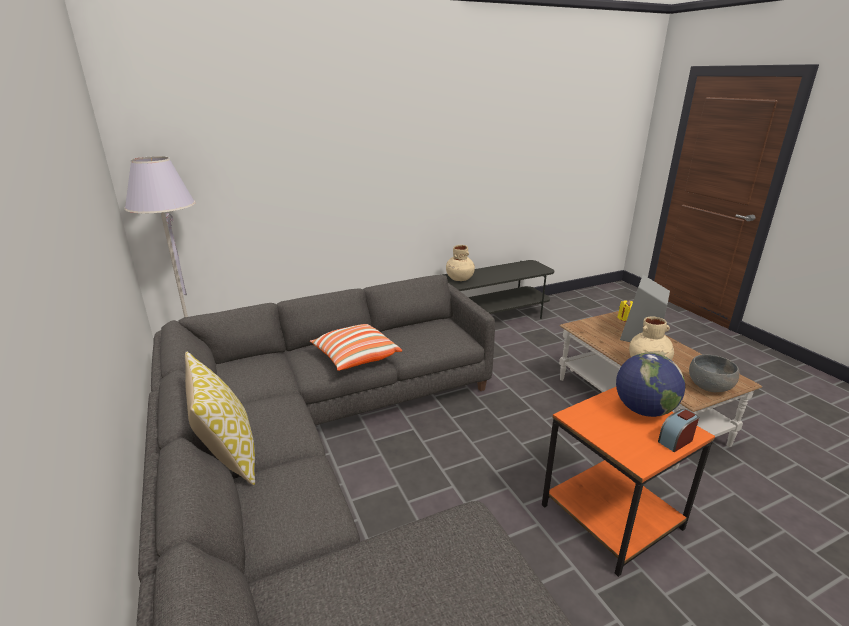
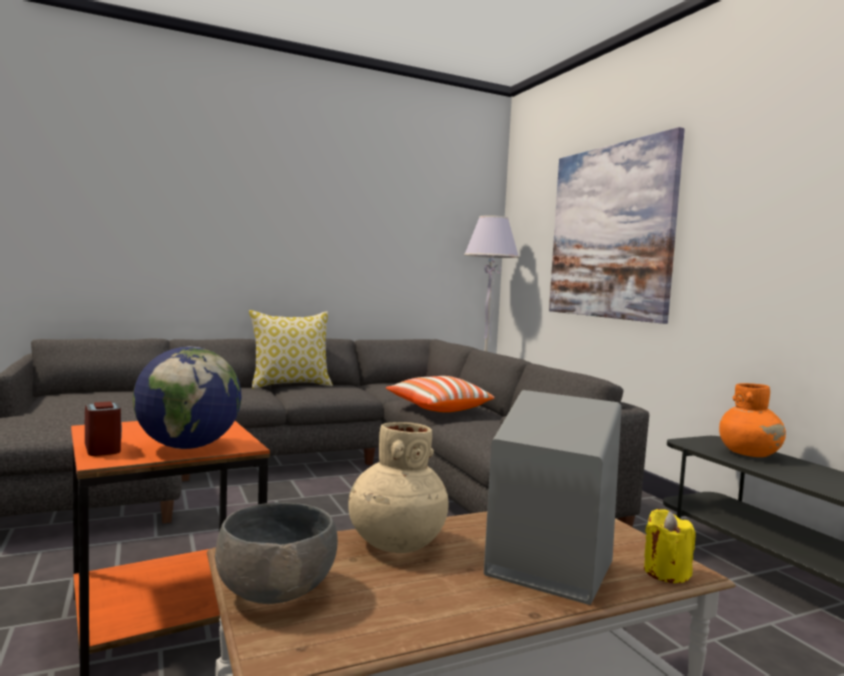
camera: 90 degrees right, 20 degrees down
beige vase [446,245,475,281] -> orange vase [719,383,786,457]
none -> picture [549,127,685,324]

